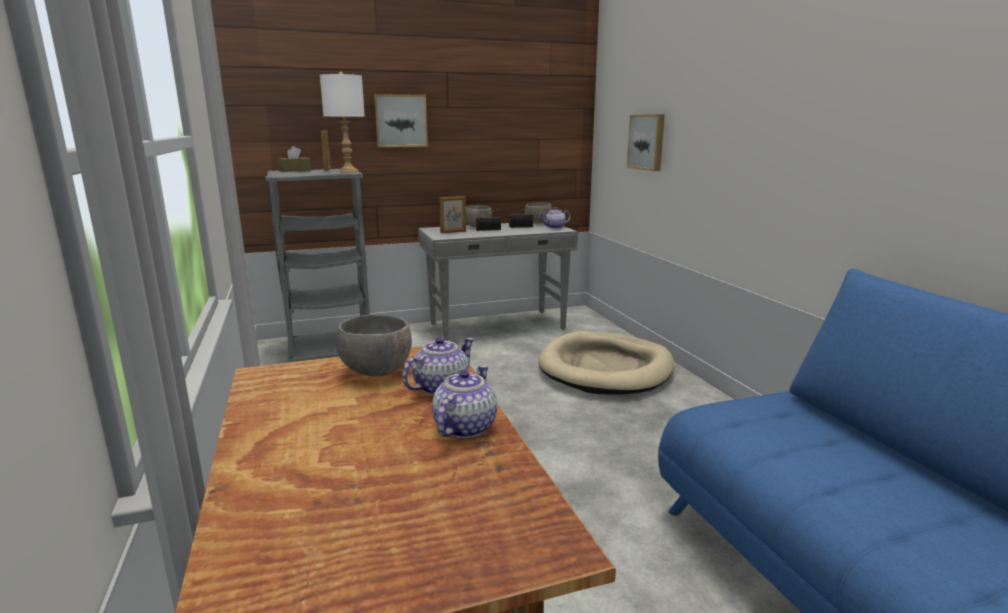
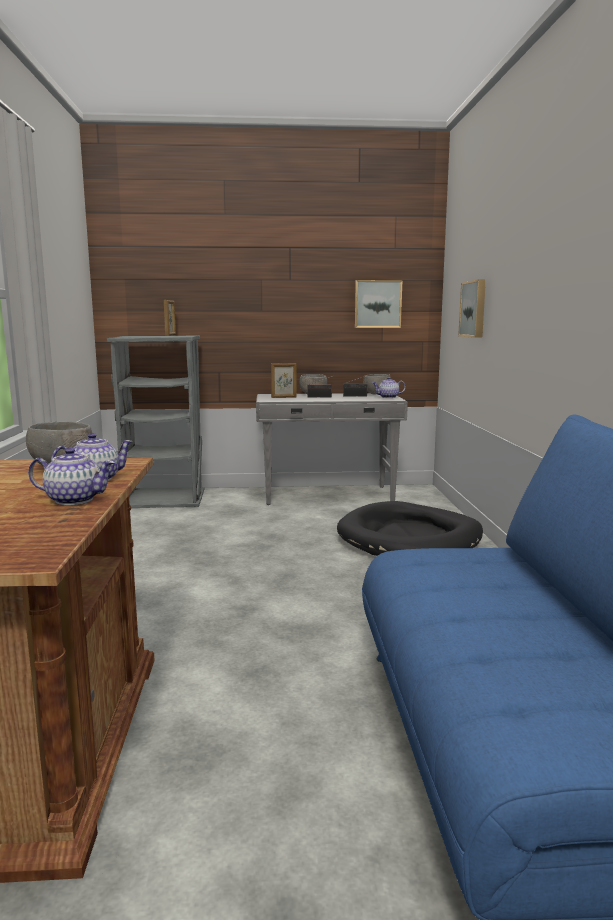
camera: 15 degrees right, 5 degrees down
brown tissue box [277,146,311,172] -> none
white table lamp [320,72,365,172] -> none
picture [374,94,428,147] -> picture moved to [355,280,402,328]
teapot [432,365,497,438] -> teapot turned 60 degrees clockwise [28,448,115,505]
beige dog bed [538,331,674,395] -> black dog bed [337,501,483,556]

